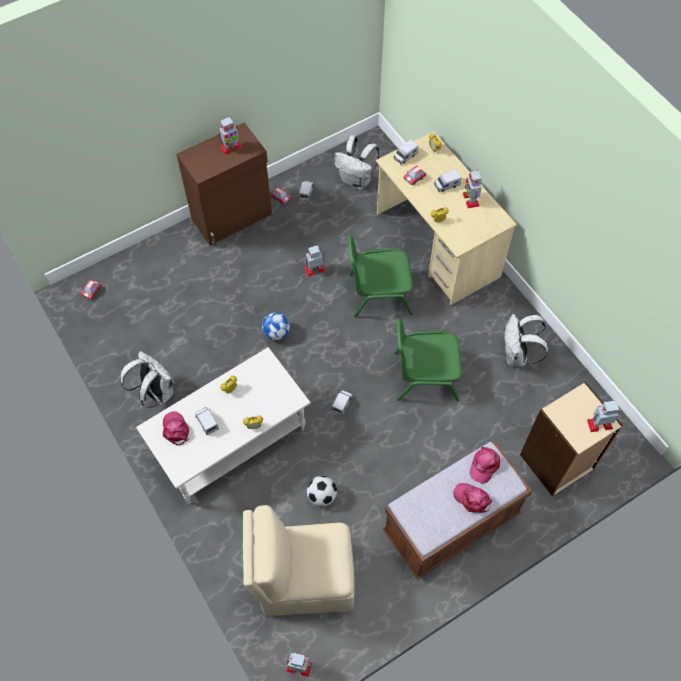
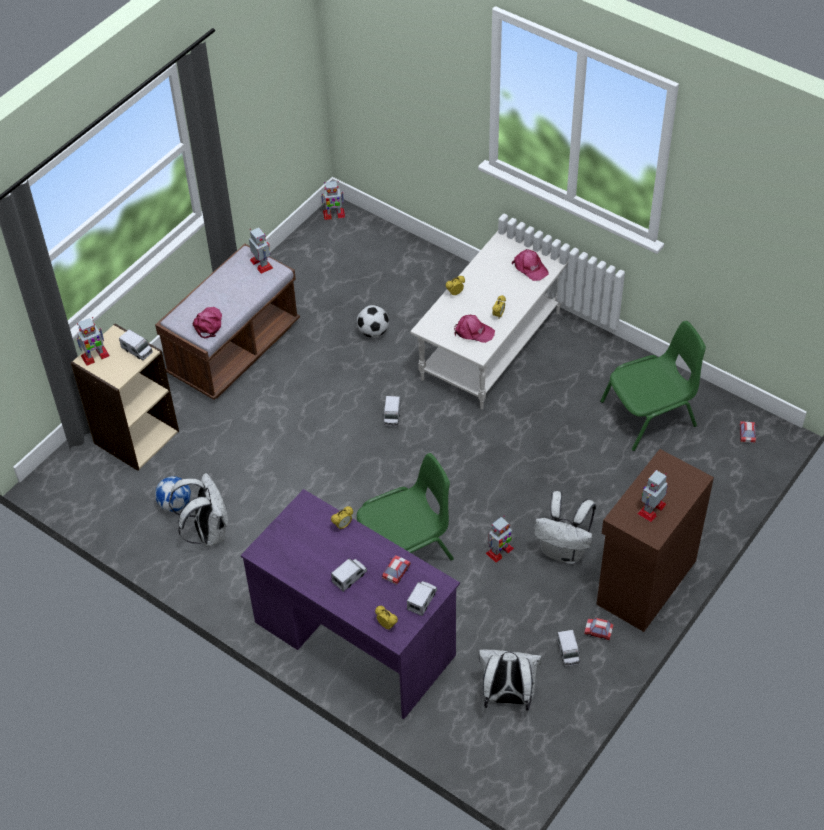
camera: 160 degrees right, 10 degrees down
white backpack [121,351,176,408] -> white backpack moved to [534,491,596,564]
toy truck [195,408,219,435] -> toy truck moved to [119,329,153,361]
beige chair [243,505,355,616] -> none
football [262,312,290,340] -> football moved to [155,476,191,512]
beige desk [376,131,517,305] -> purple desk [241,489,460,719]
green chair [394,319,462,402] -> green chair moved to [600,321,706,451]
pink cap [453,483,492,513] -> pink cap moved to [454,315,495,343]
toy robot [463,169,482,208] -> toy robot moved to [249,228,273,274]

